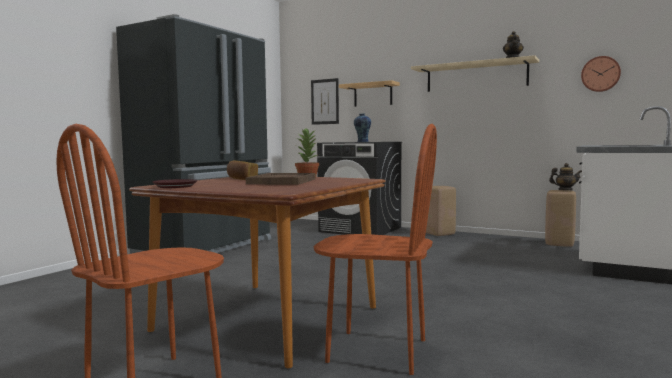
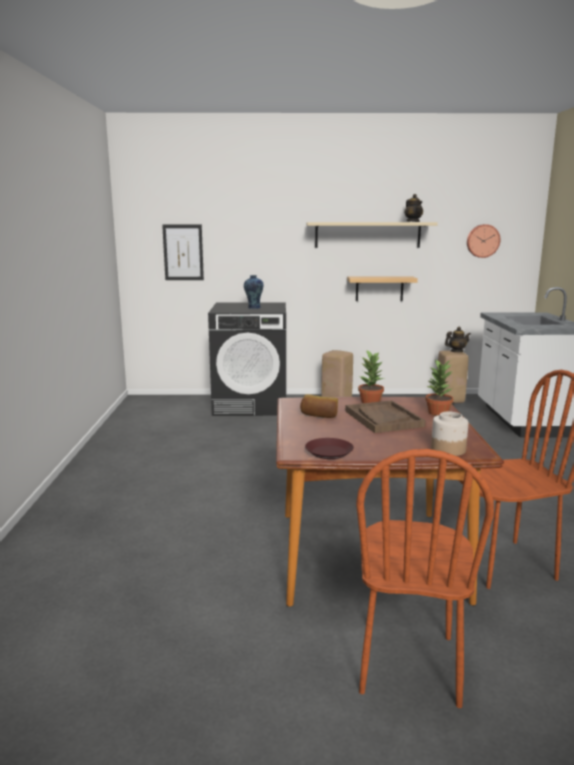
camera: 30 degrees left, 10 degrees up
black fridge [116,14,271,254] -> none
shelf [339,80,400,107] -> shelf moved to [347,276,418,301]
none -> potted plant [425,359,453,416]
none -> jar [431,411,468,456]

